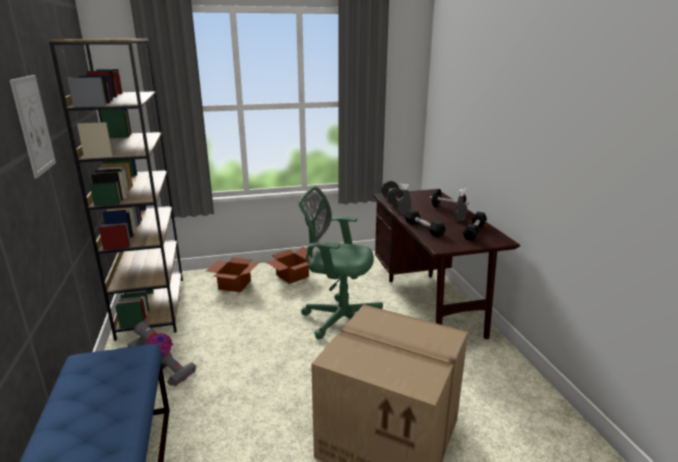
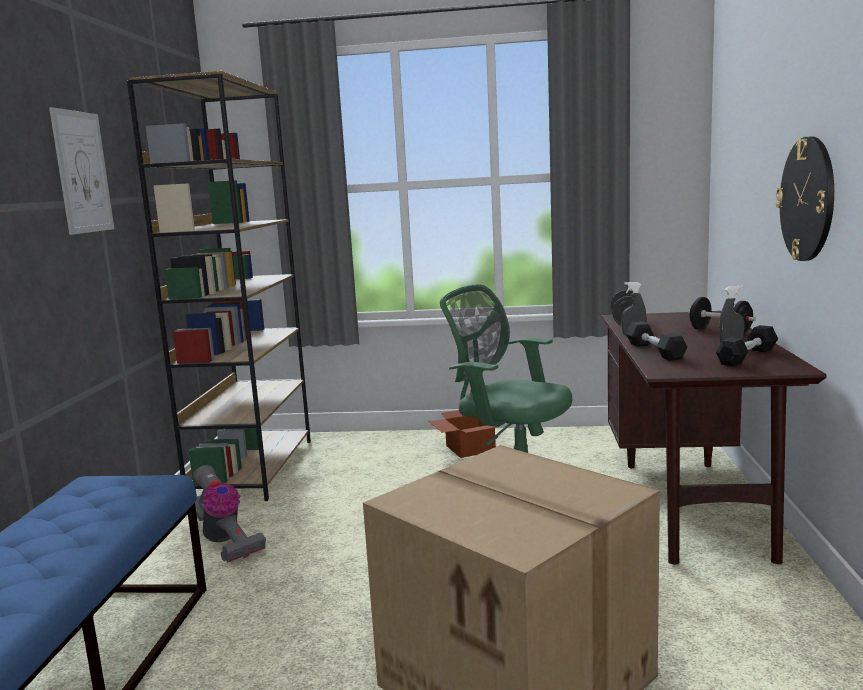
camera: 20 degrees right, 10 degrees down
cardboard box [206,257,259,292] -> none
none -> wall clock [776,136,834,261]

